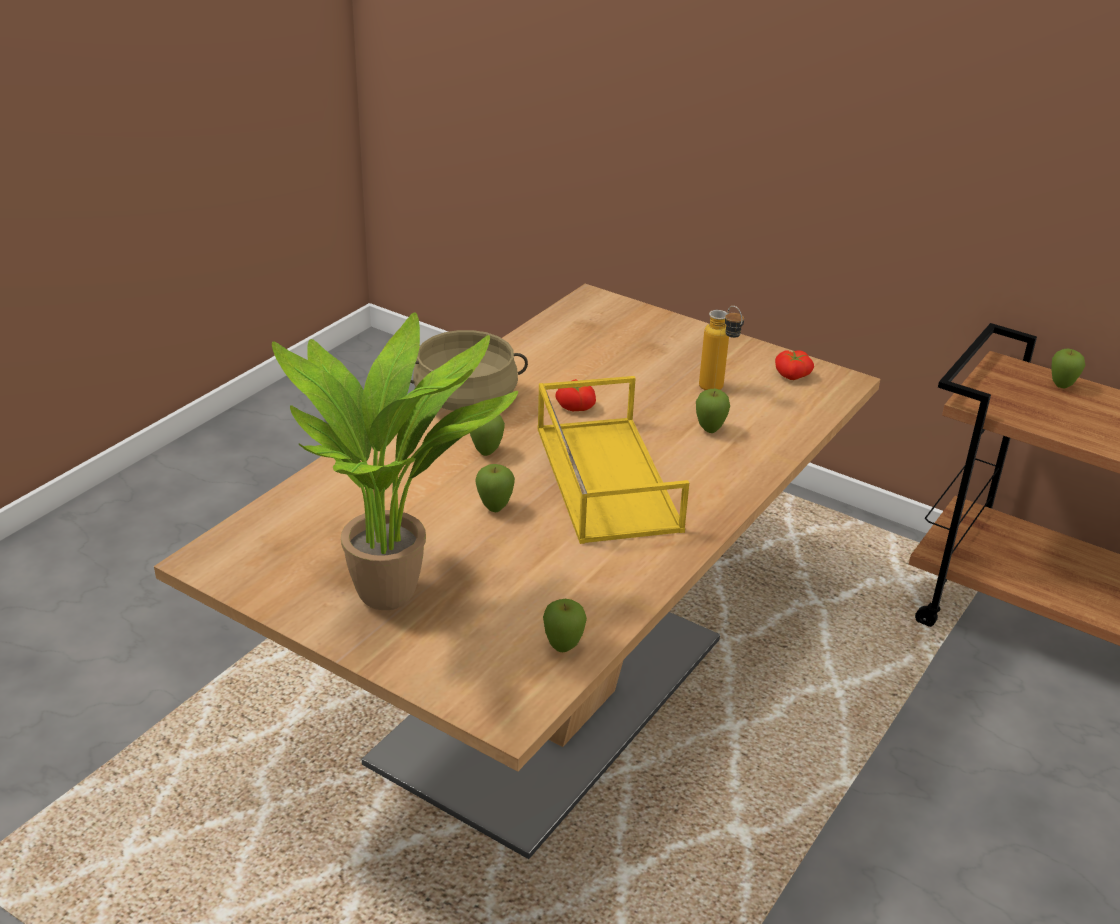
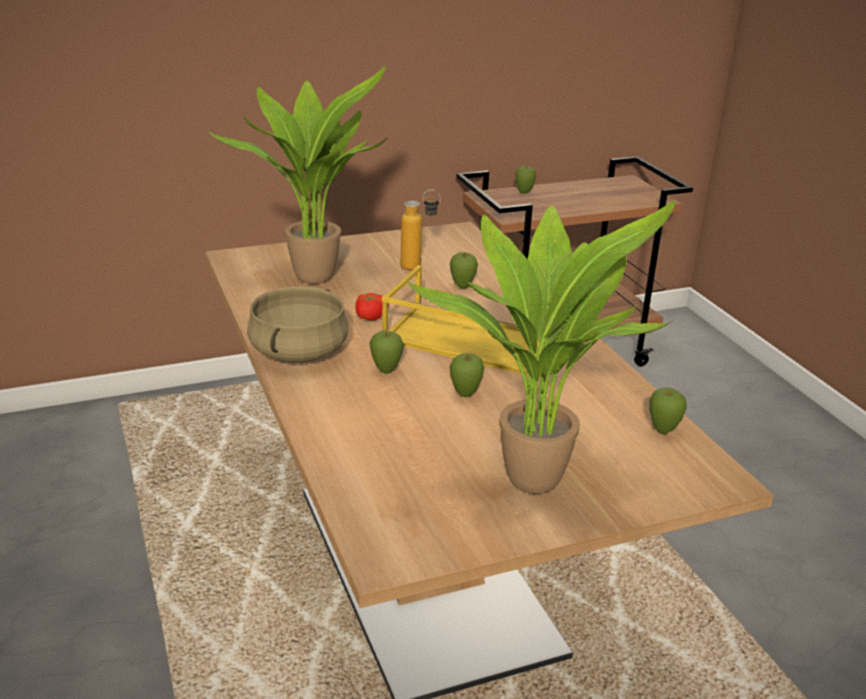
camera: 55 degrees left, 5 degrees down
tomato [775,350,814,380] -> none
none -> potted plant [208,66,388,284]

